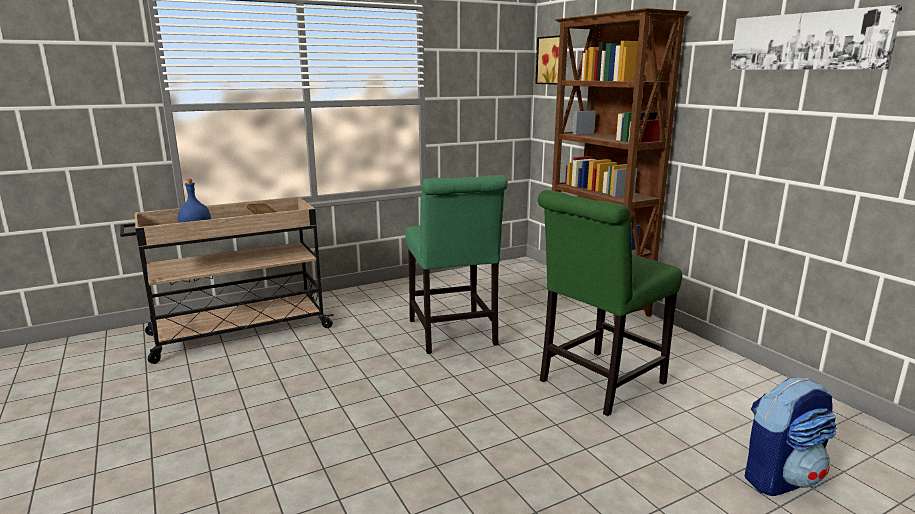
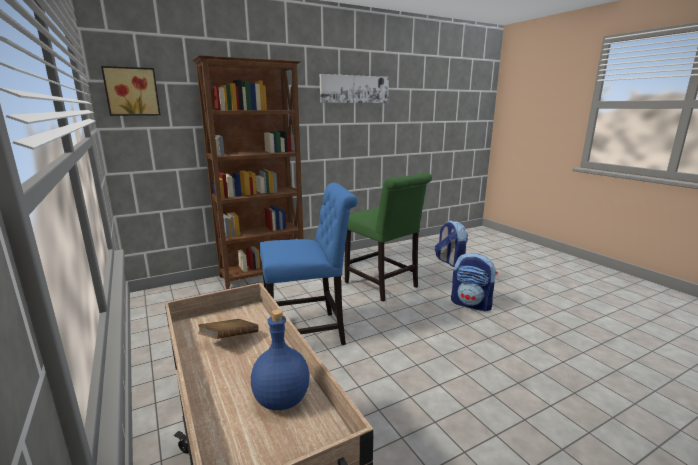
camera: 90 degrees left, 0 degrees up
green chair [406,175,508,354] -> blue chair [259,183,358,345]
none -> backpack [451,253,498,312]

